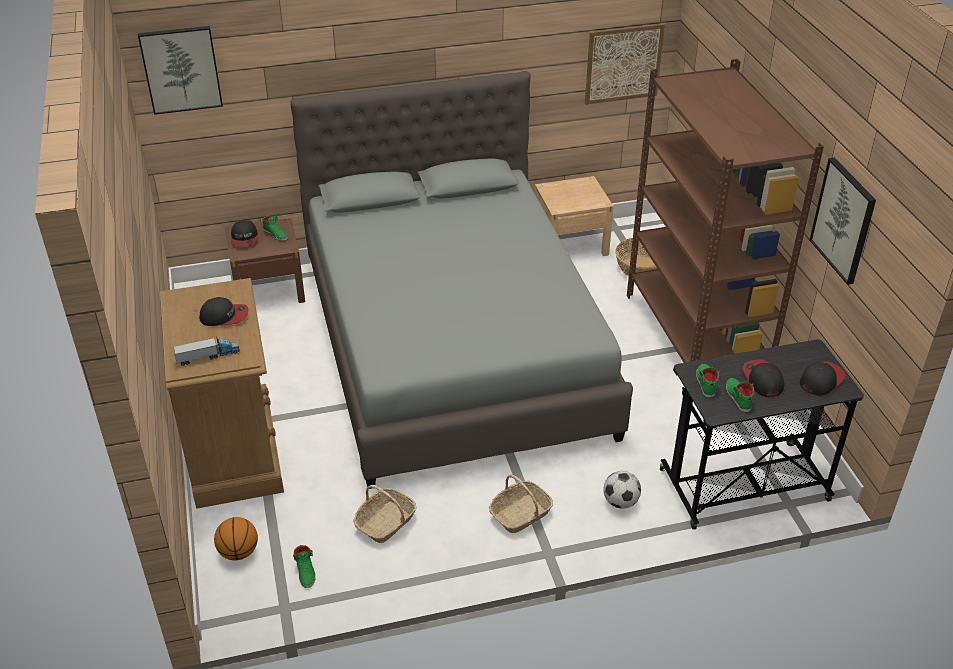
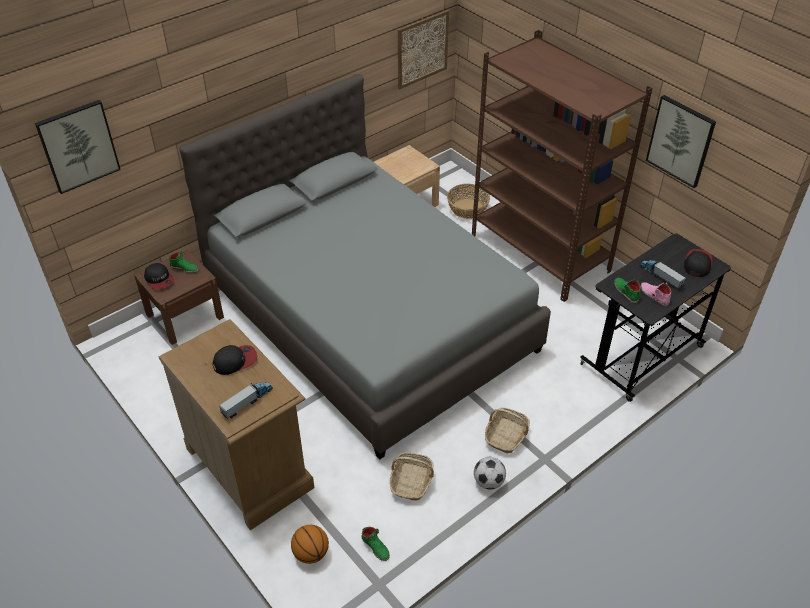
camera: 25 degrees left, 5 degrees up
football [603,471,641,509] -> football moved to [474,457,506,490]
green shoe [726,378,754,412] -> pink shoe [640,282,671,306]
cap [743,360,784,397] -> toy truck [640,260,686,289]

